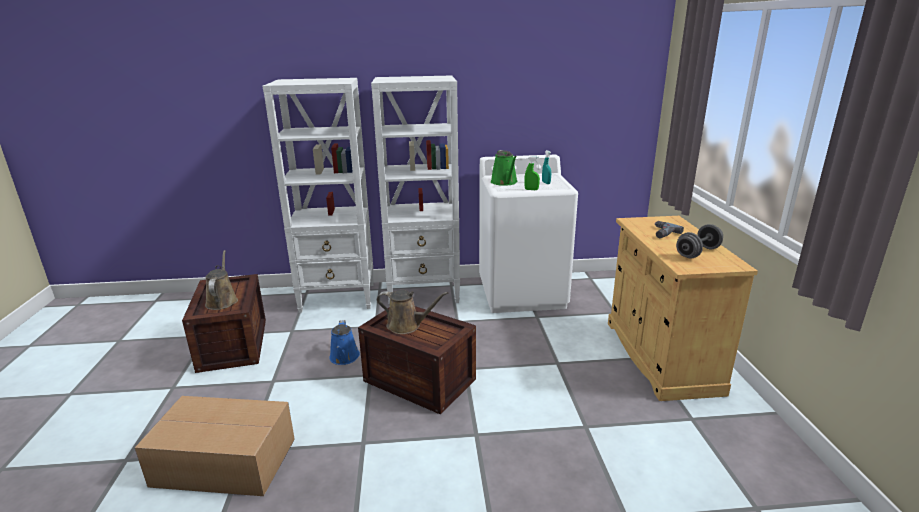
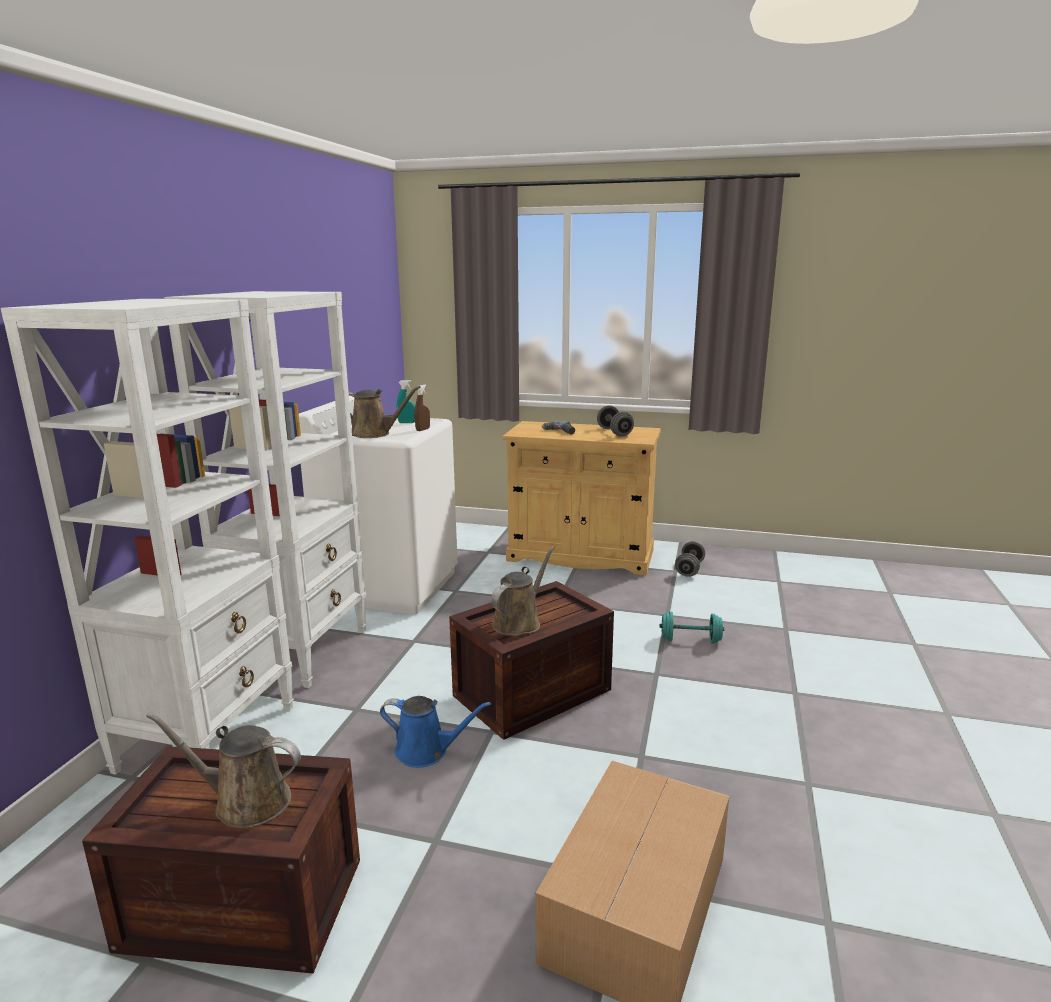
camera: 70 degrees left, 5 degrees down
green watering can [491,150,517,186] -> brown watering can [349,386,421,438]
green spray bottle [524,156,540,190] -> brown spray bottle [415,384,430,431]
none -> turquoise dumbbell [660,611,724,643]
none -> grey dumbbell [675,541,705,577]

